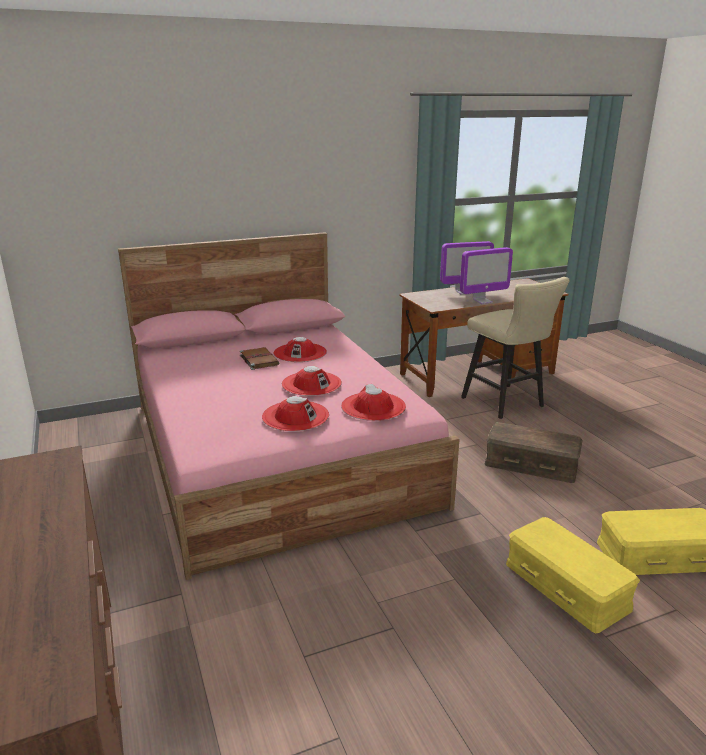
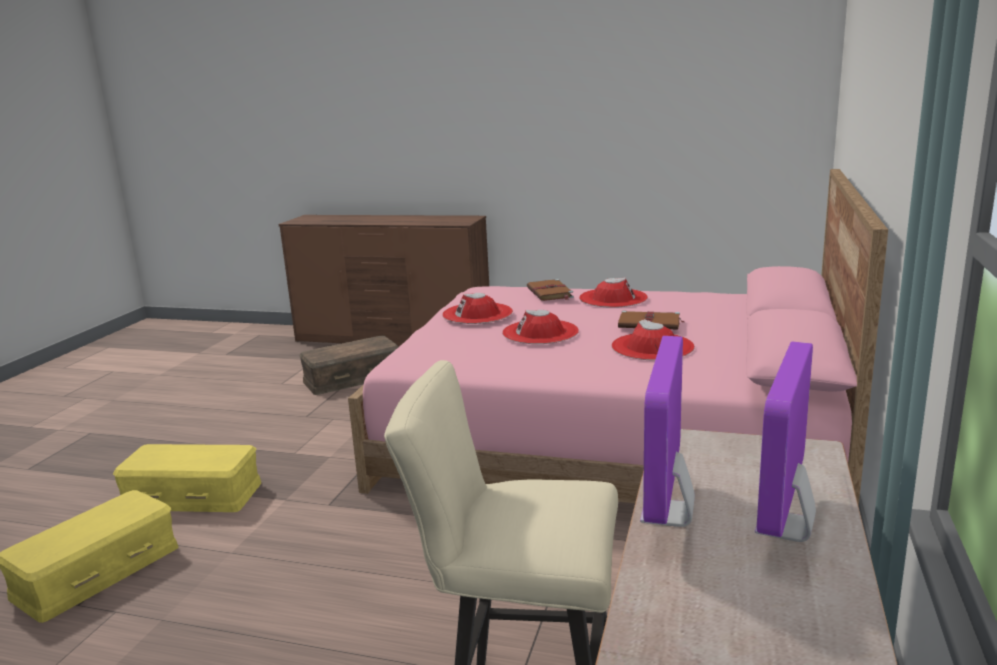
camera: 130 degrees right, 5 degrees down
red hat [341,384,406,421] -> red hat moved to [579,277,648,308]
brown storage box [485,422,582,483] -> brown storage box moved to [299,335,398,395]
none -> brown book [527,279,574,301]

